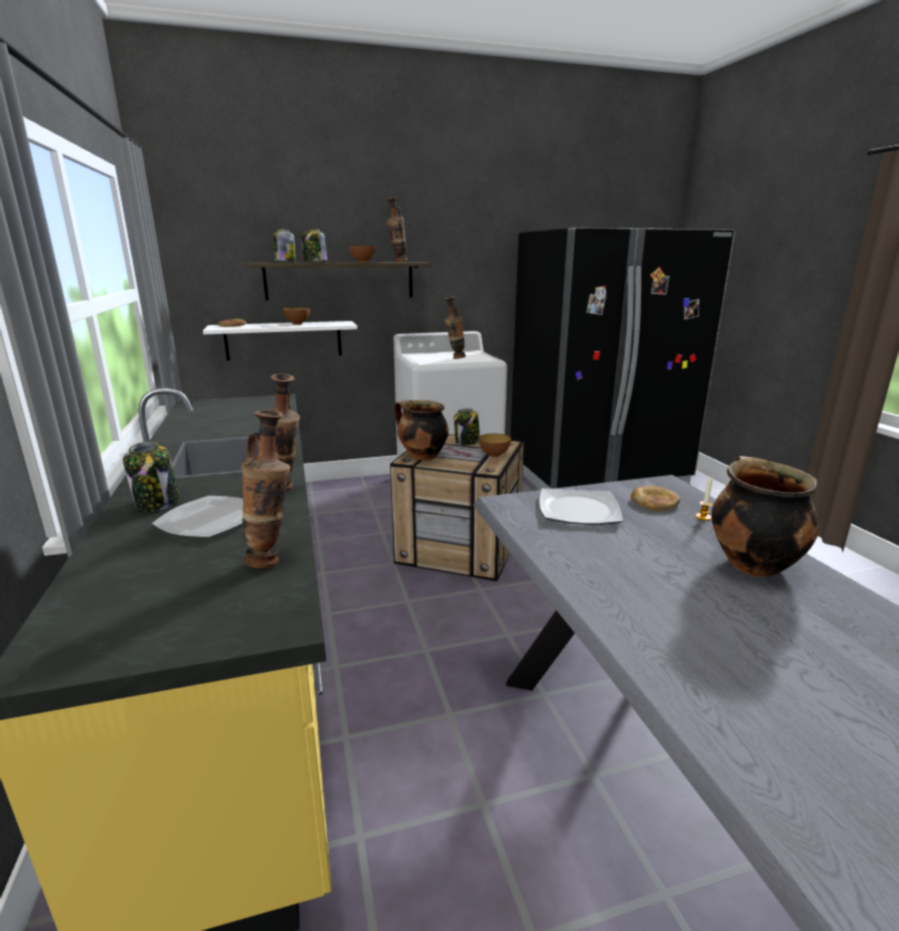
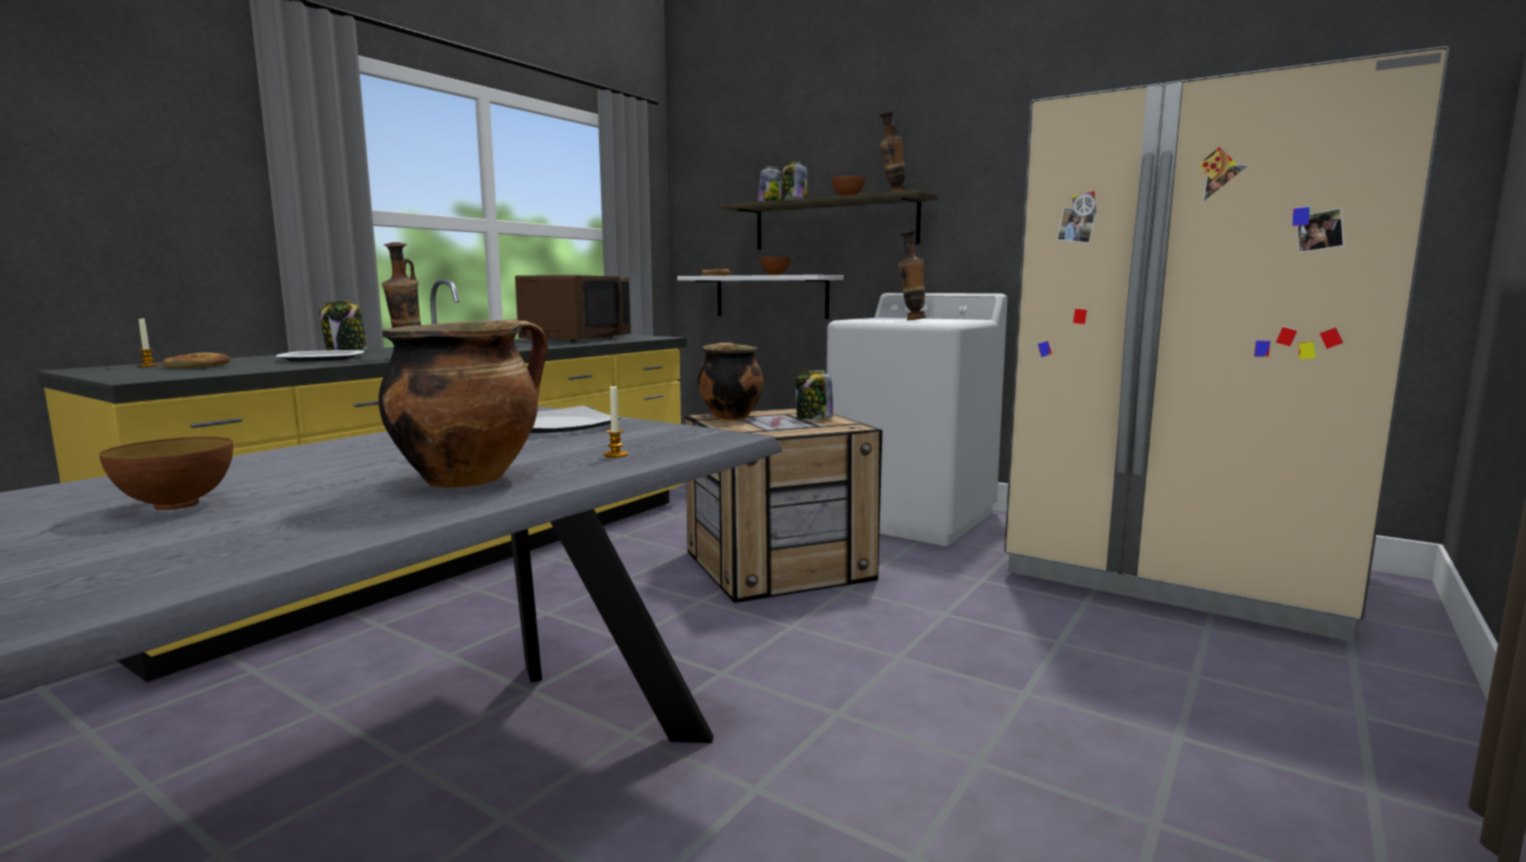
camera: 50 degrees right, 10 degrees down
vase [241,411,290,568] -> none
bowl [479,433,511,457] -> bowl moved to [99,437,233,510]
black fridge [511,228,735,490] -> beige fridge [1004,46,1450,642]
bread [630,486,680,511] -> bread moved to [163,352,231,368]
none -> candle [138,317,159,367]
none -> brown microwave [515,275,631,342]

